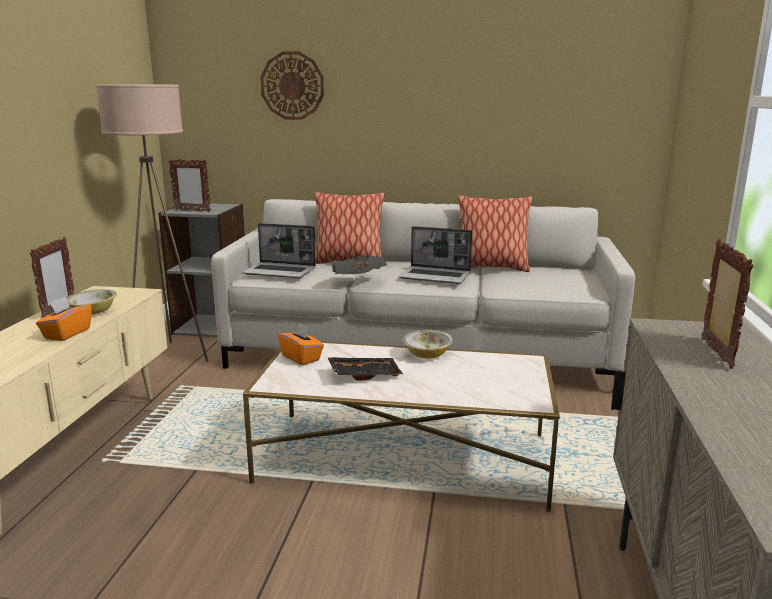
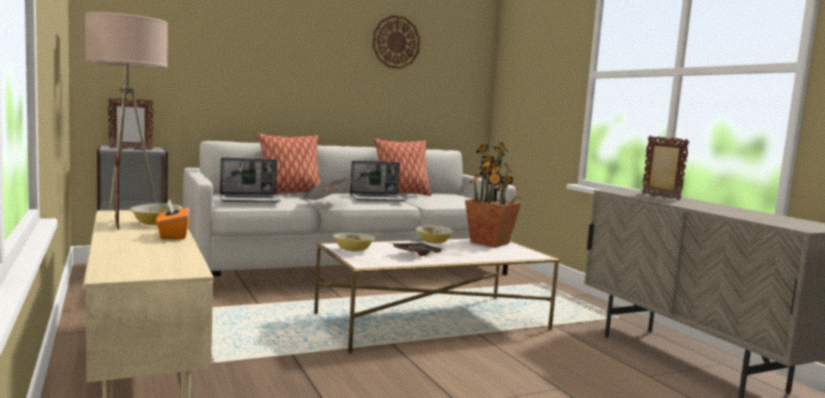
camera: 35 degrees left, 10 degrees down
wall clock [260,51,324,120] -> wall clock moved to [372,15,420,69]
orange tissue box [278,322,324,365] -> bowl [333,233,375,251]
none -> potted plant [465,142,521,248]

